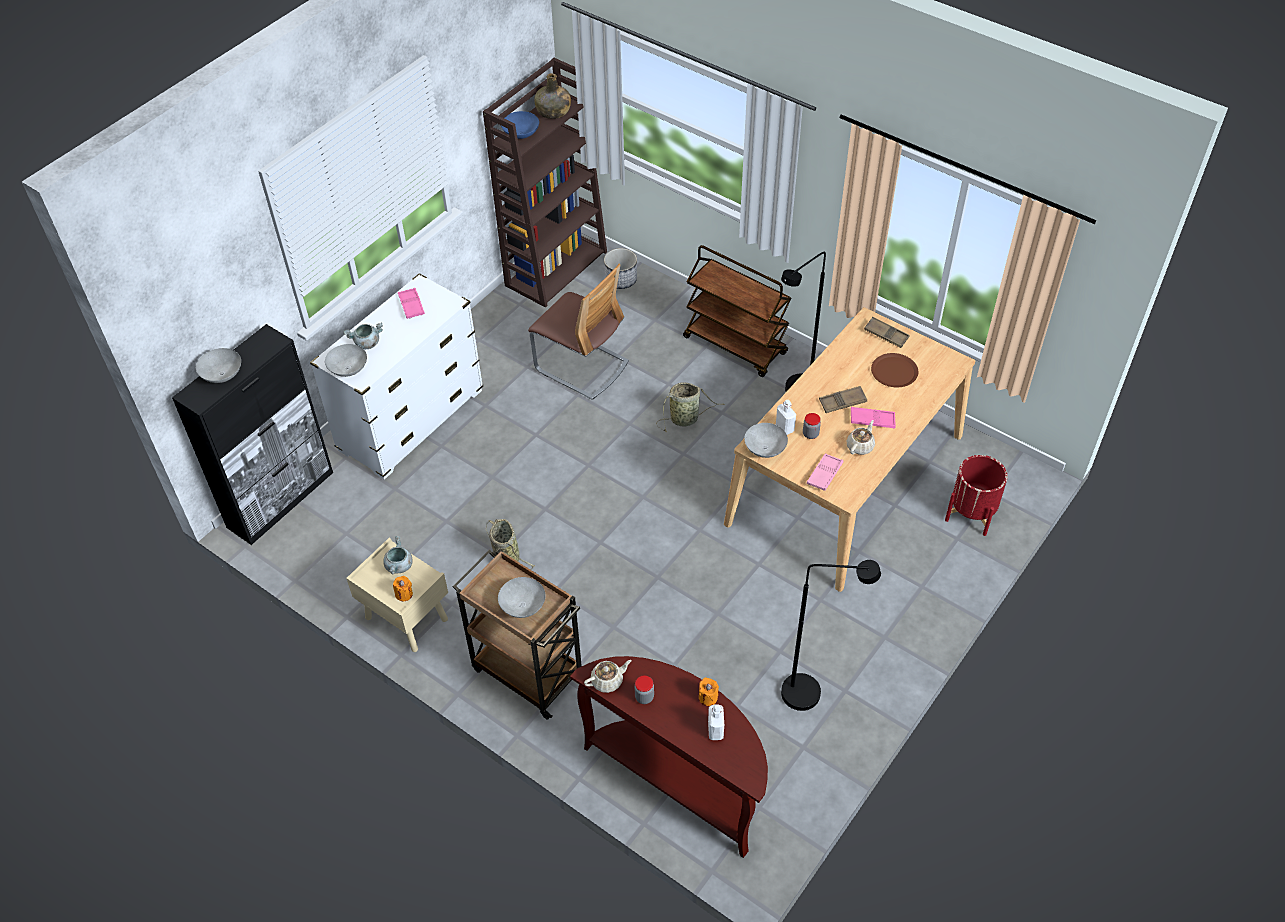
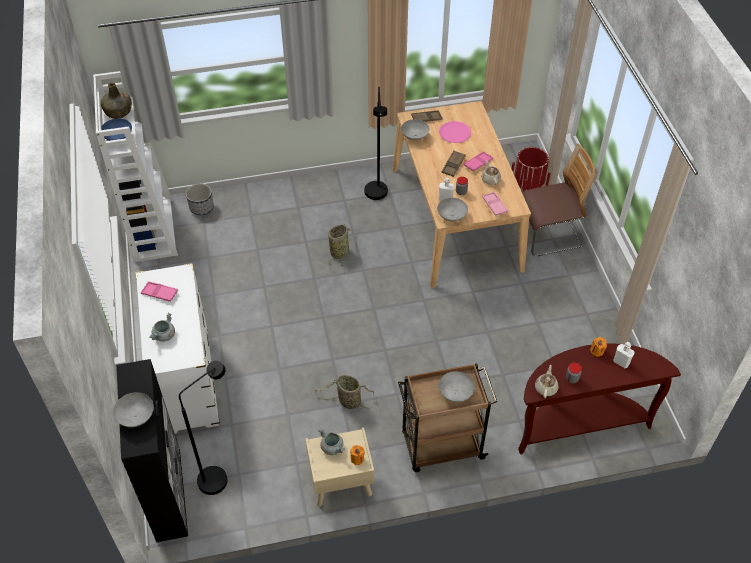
camera: 50 degrees left, 0 degrees up
grey bowl [325,344,367,377] -> grey bowl moved to [401,119,430,141]
brown bookcase [483,58,607,308] -> white bookcase [93,71,178,262]
chair [528,264,629,400] -> chair moved to [517,143,596,256]
brown cart [683,245,792,377] -> none
black floor lamp [781,560,881,711] -> black floor lamp moved to [179,361,227,495]
brown plate [871,353,918,387] -> pink plate [439,121,471,143]

